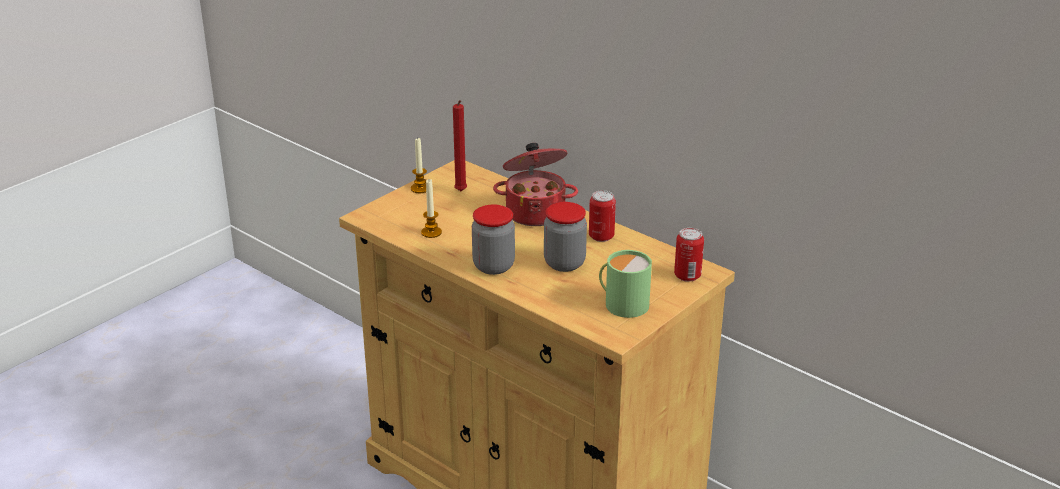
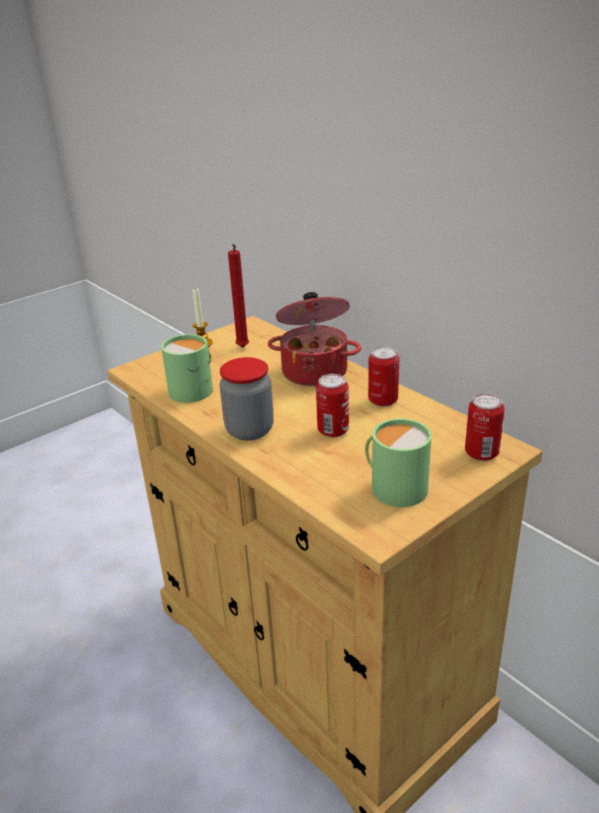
camera: 10 degrees right, 0 degrees up
candle [421,179,442,238] -> green mug [161,334,213,403]
jar [544,202,587,272] -> can [316,374,349,438]

